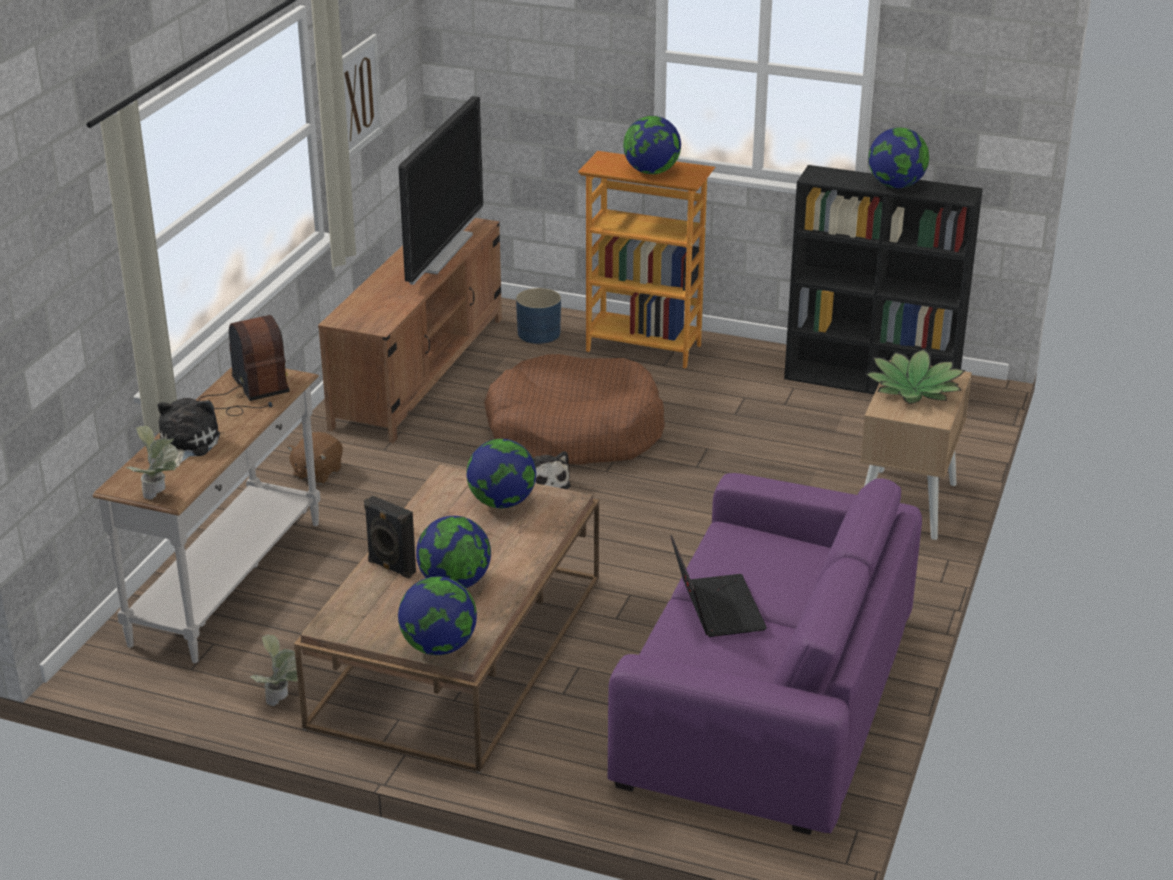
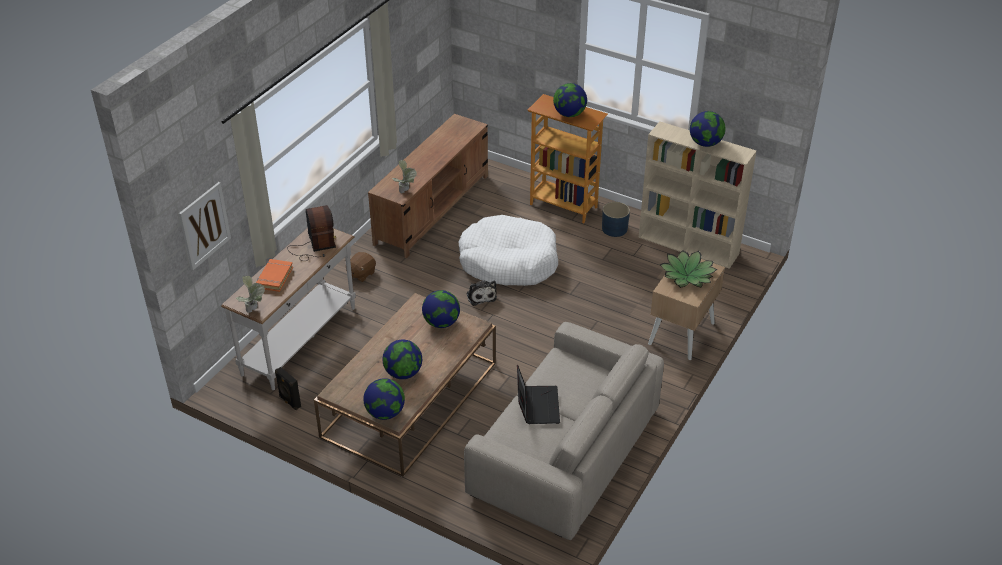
camera: 10 degrees right, 10 degrees up
plush toy [157,398,220,467] -> orange book [256,259,293,292]
potted plant [250,634,298,706] -> potted plant moved to [392,160,417,193]
picture [342,34,383,159] -> picture moved to [179,182,231,270]
black speaker [364,496,416,579] -> black speaker moved to [275,367,301,410]
television [399,96,483,285] -> none
brown dog bed [484,354,665,465] -> white dog bed [458,215,558,286]
blue planter [516,288,561,344] -> blue planter moved to [602,202,630,237]
purple sofa [608,473,922,835] -> beige sofa [464,322,664,540]
black bookcase [784,165,983,394] -> beige bookcase [639,121,756,269]

